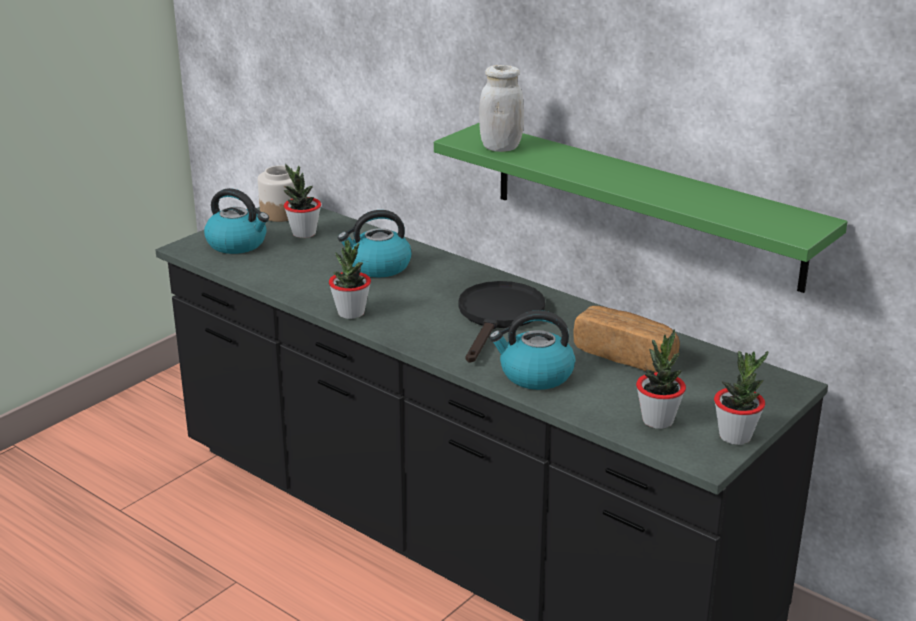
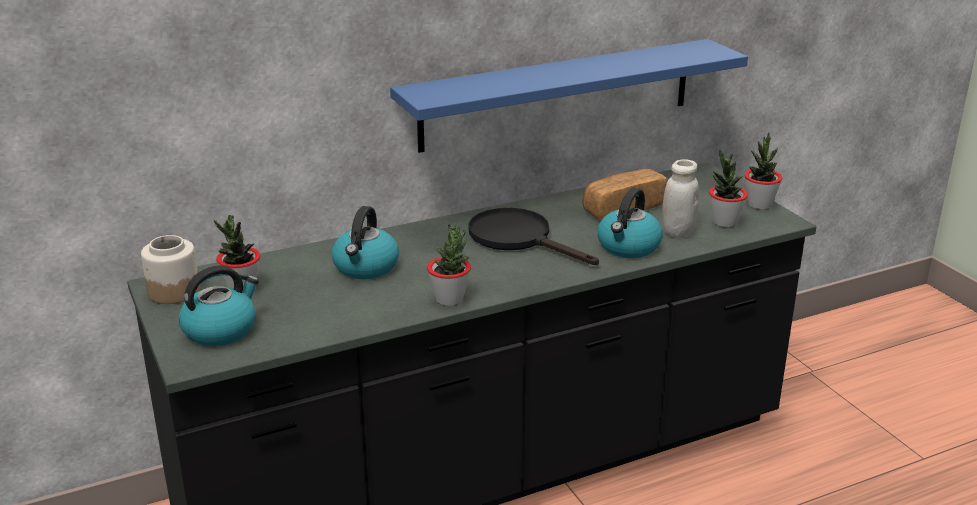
camera: 65 degrees left, 0 degrees up
green shelf [434,123,848,293] -> blue shelf [390,39,748,153]
white jar [479,65,524,152] -> white jar moved to [662,159,699,238]

